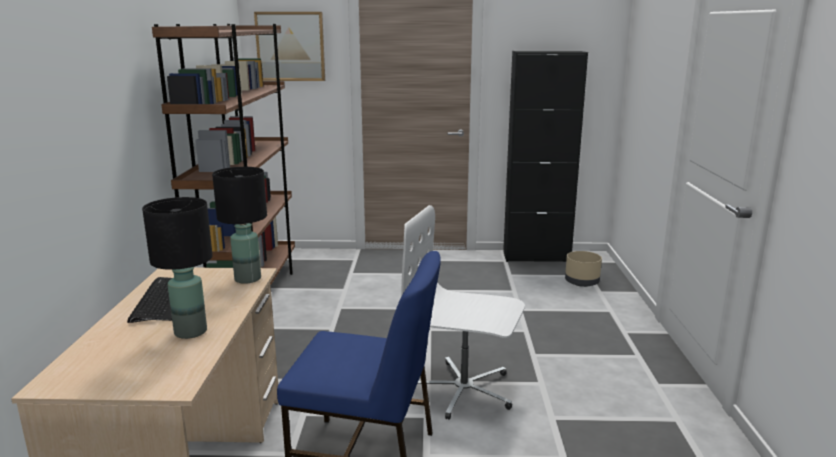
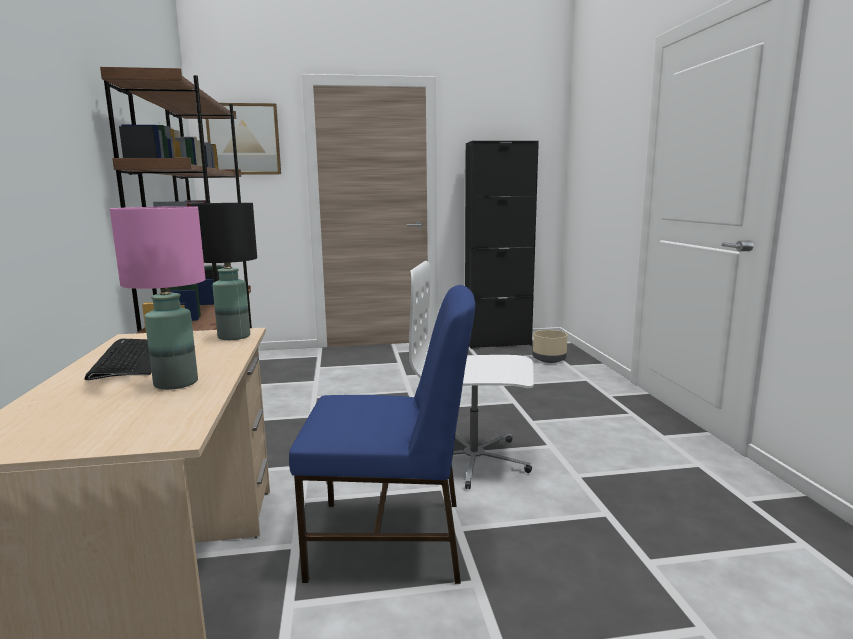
camera: 10 degrees left, 5 degrees down
black table lamp [142,197,213,339] -> pink table lamp [110,206,205,390]

